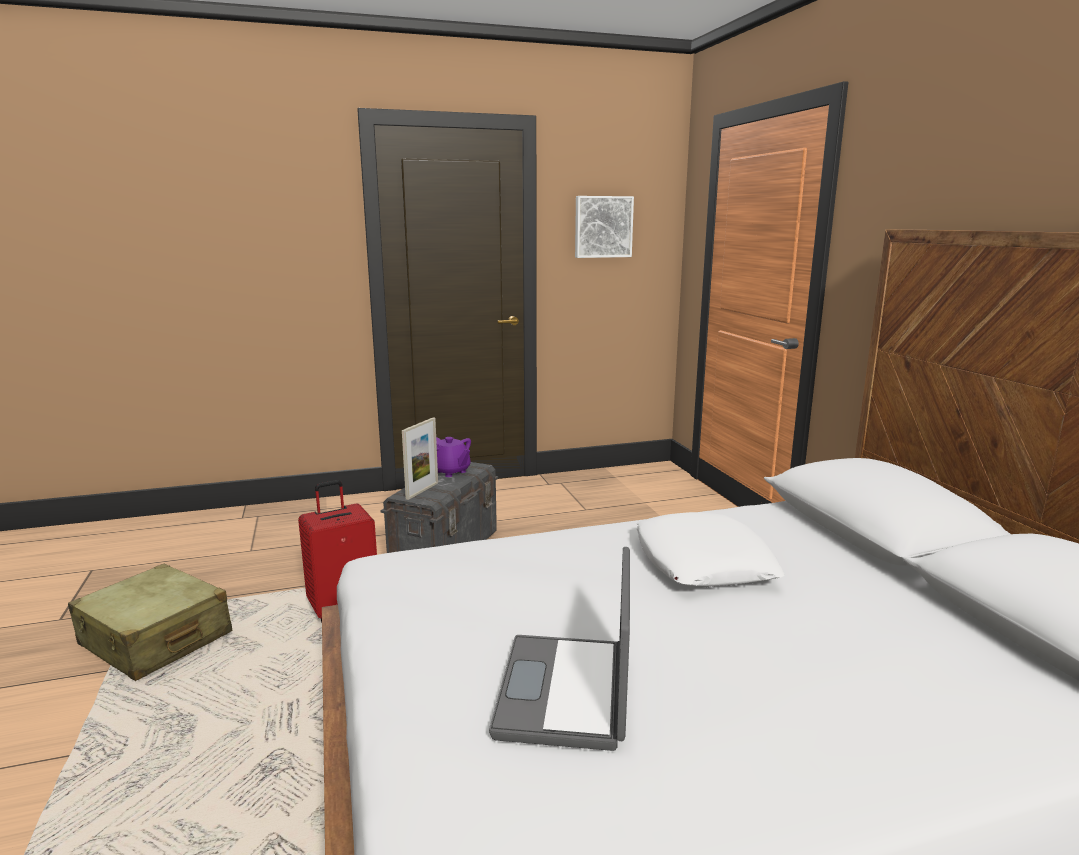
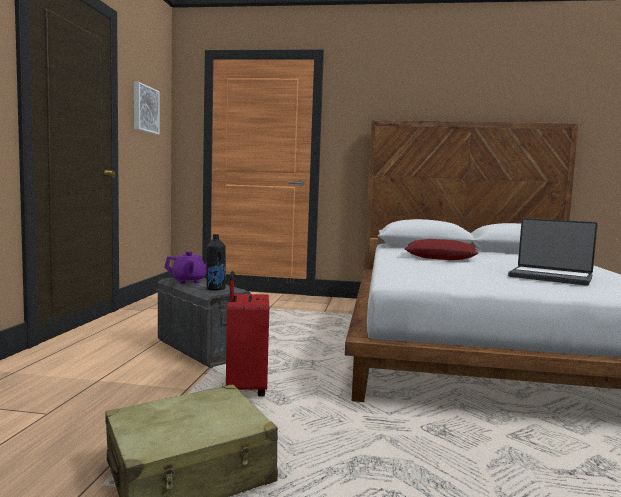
camera: 65 degrees left, 10 degrees down
picture frame [402,418,438,500] -> black bottle [206,234,226,291]
white pillow [636,512,785,586] -> red pillow [405,239,478,260]

